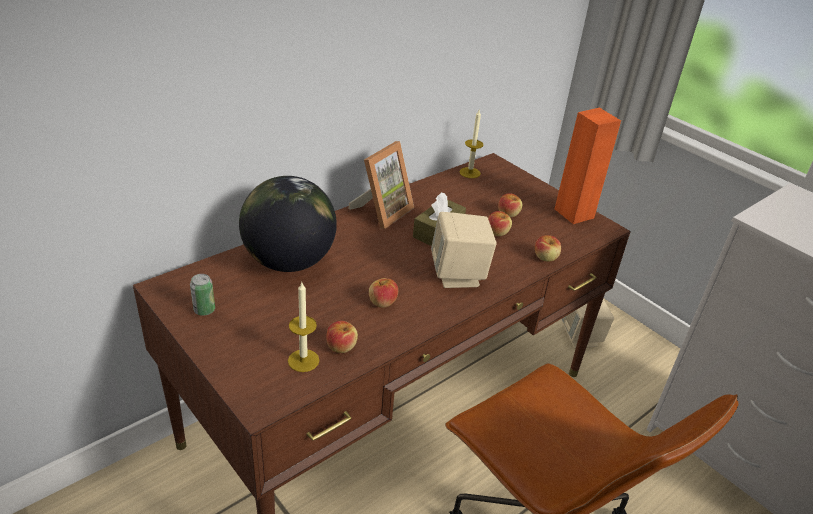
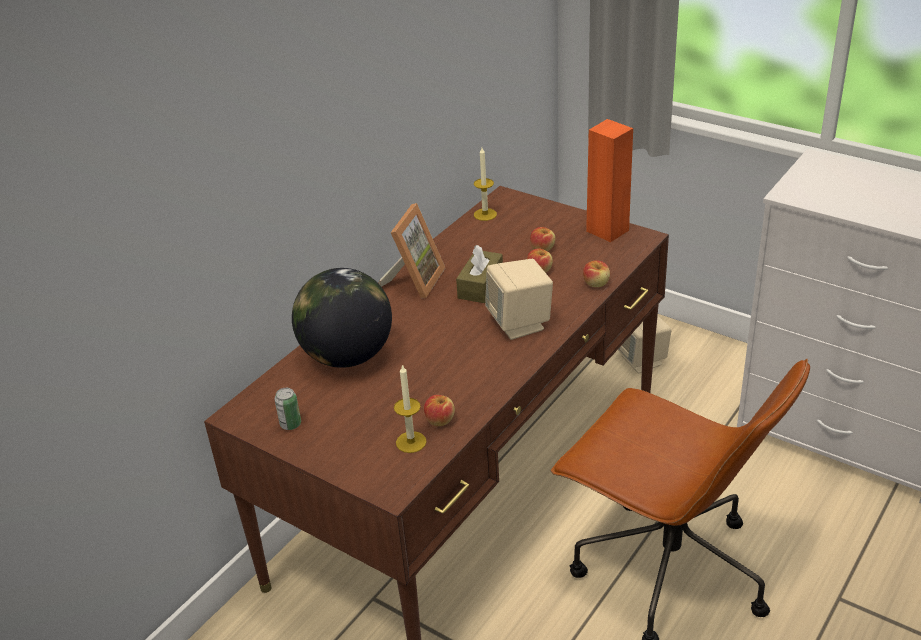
camera: 10 degrees left, 0 degrees up
apple [369,278,398,308] -> none

